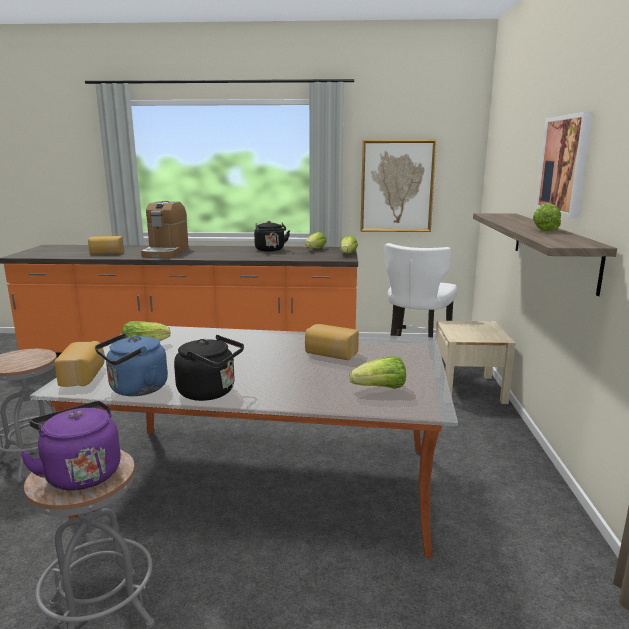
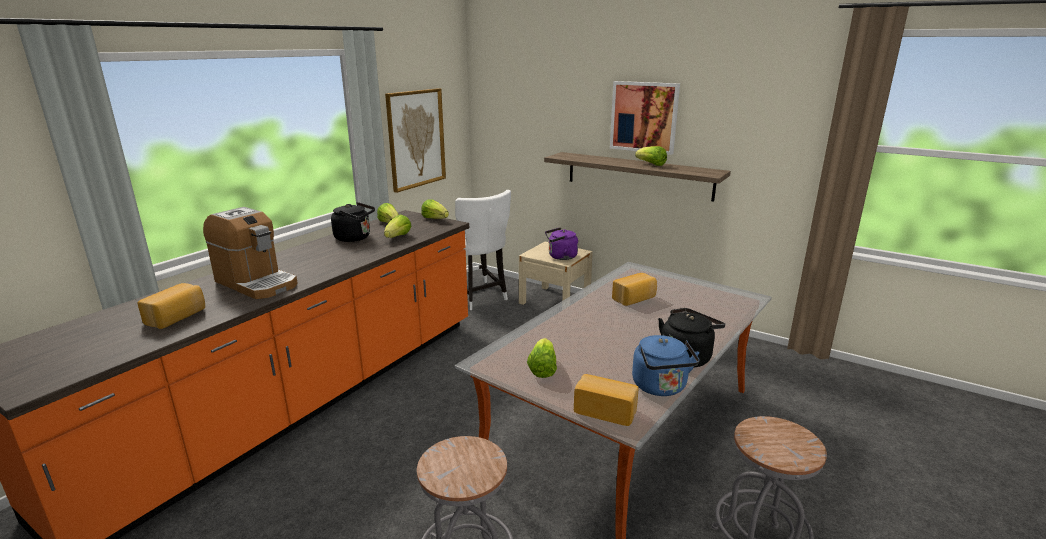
camera: 60 degrees left, 5 degrees up
purple kettle [19,401,121,491] -> purple kettle moved to [545,227,578,260]
lettuce [350,356,406,389] -> lettuce moved to [384,215,411,238]

